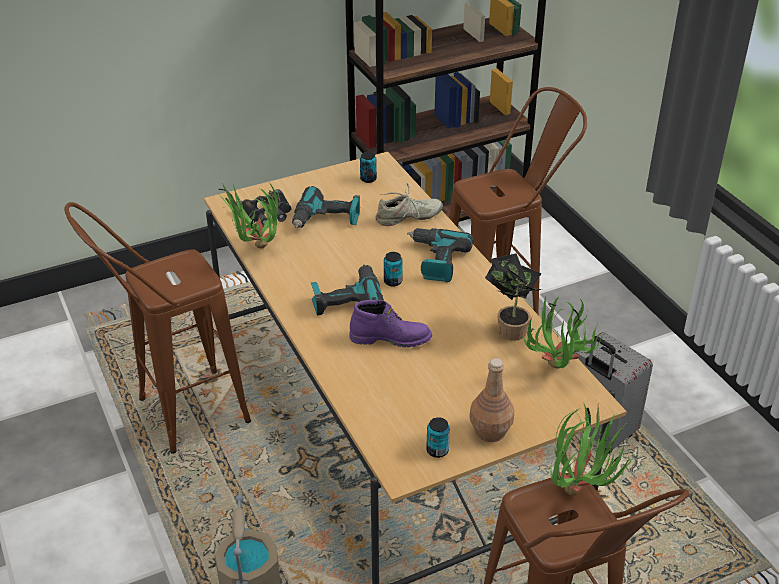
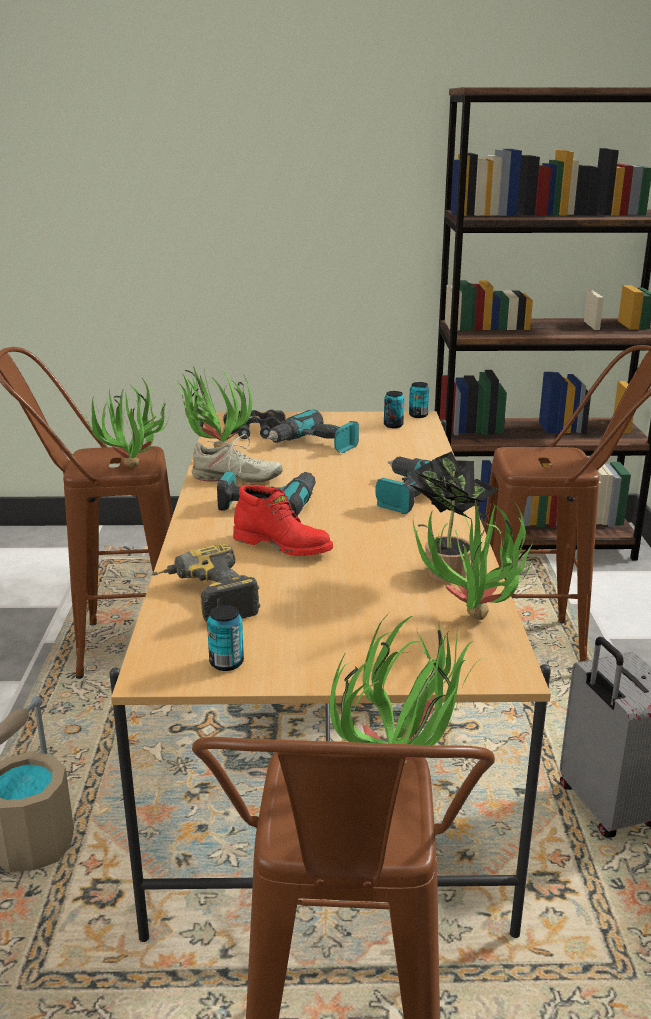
camera: 25 degrees right, 15 degrees down
purple boot [350,300,432,347] -> red boot [233,485,333,556]
beige shoe [376,183,443,226] -> beige shoe moved to [192,434,283,483]
can [384,252,403,287] -> can moved to [409,382,429,418]
brown bottle [469,358,514,442] -> none
none -> potted plant [84,378,170,467]
none -> power drill [152,544,260,622]

